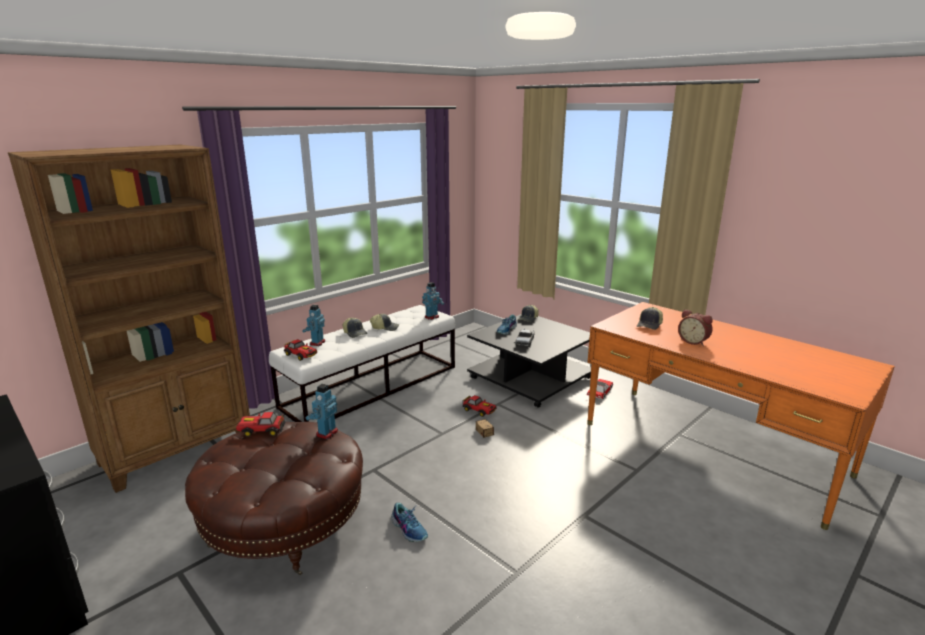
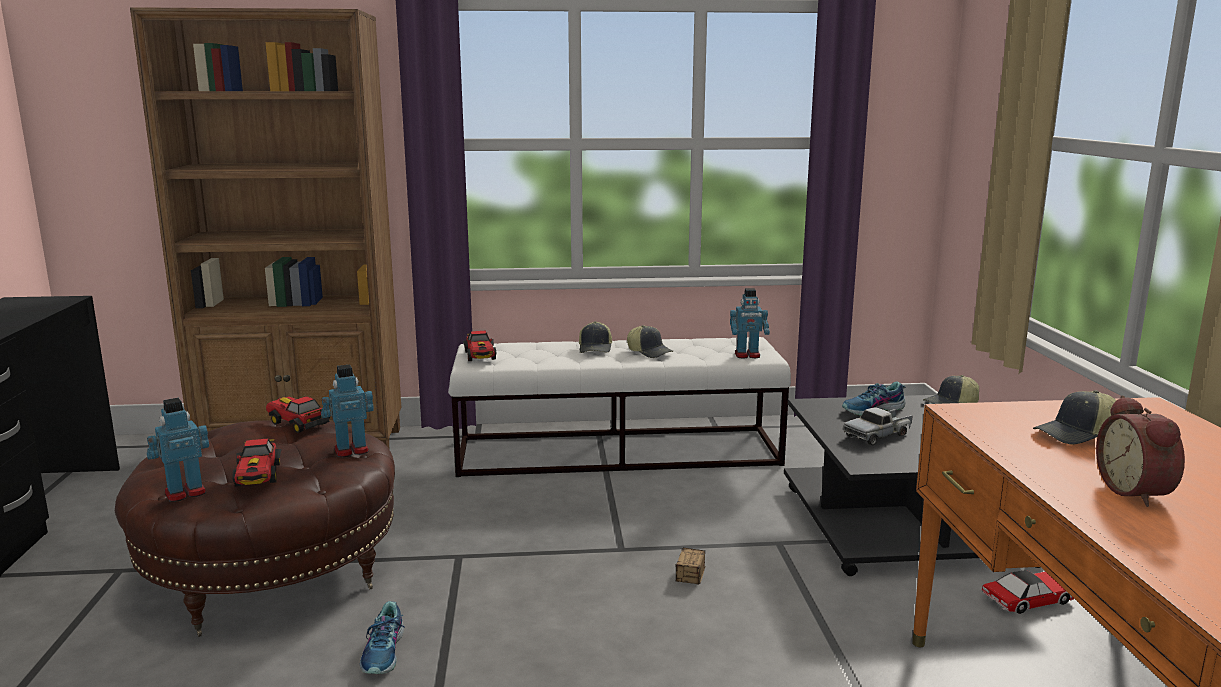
camera: 40 degrees right, 5 degrees down
toy robot [302,305,325,346] -> toy robot moved to [147,398,209,502]
toy car [462,395,496,417] -> toy car moved to [232,439,281,486]

